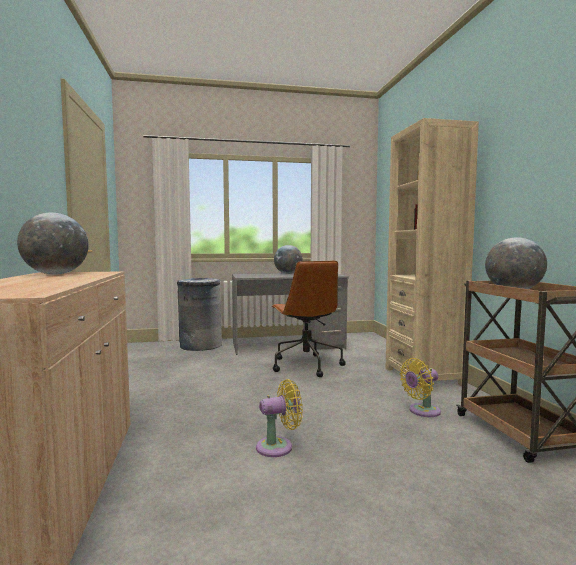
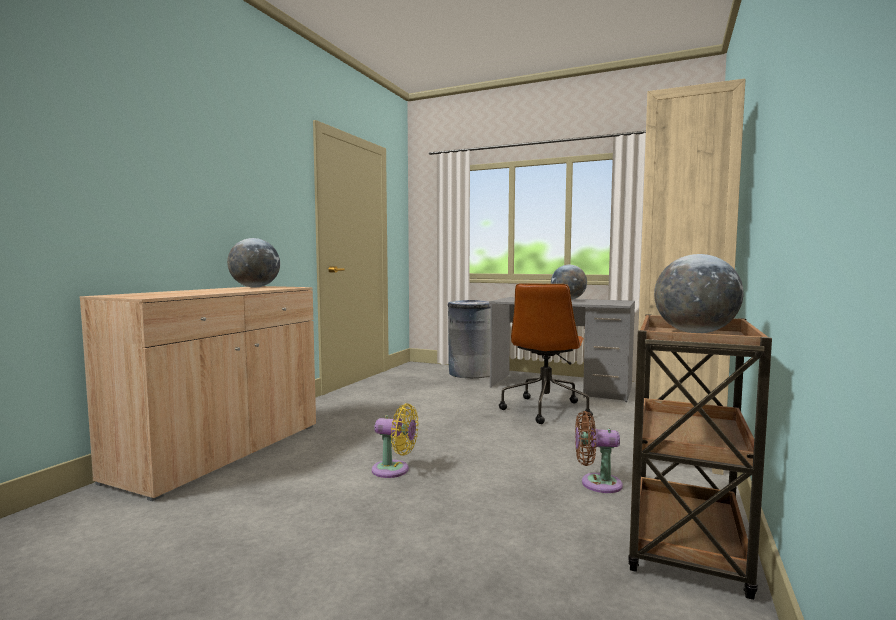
camera: 35 degrees right, 0 degrees up
yellow fan [400,358,441,417] -> brown fan [575,411,623,493]

